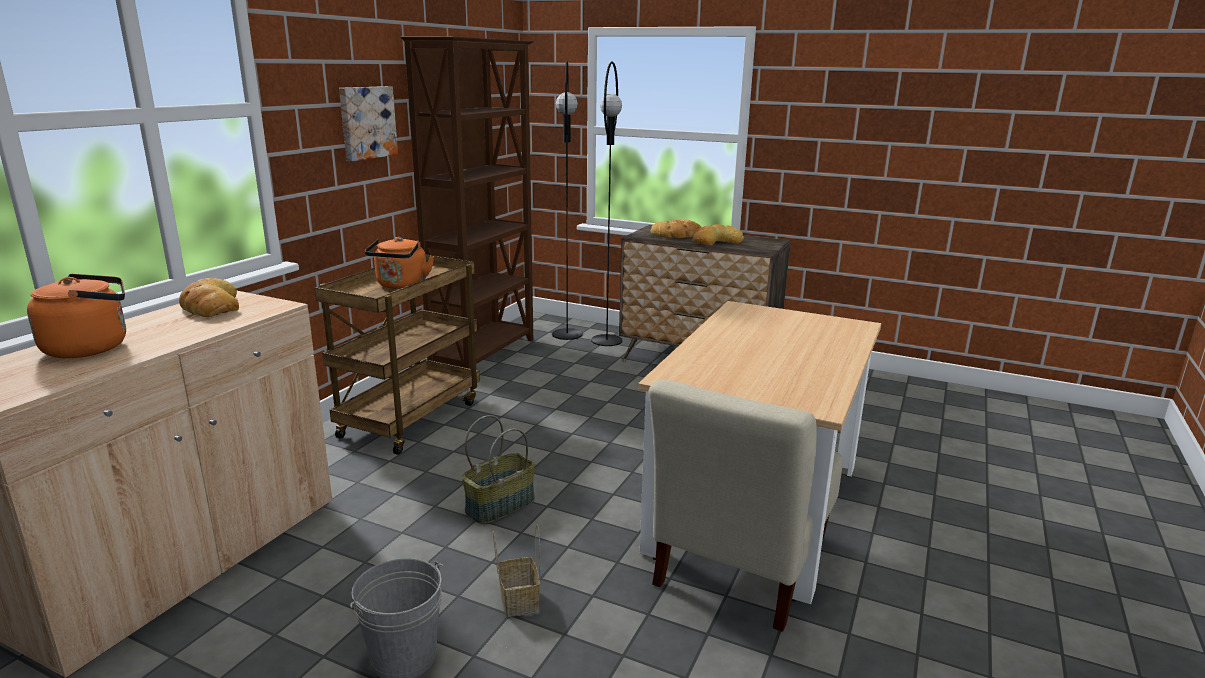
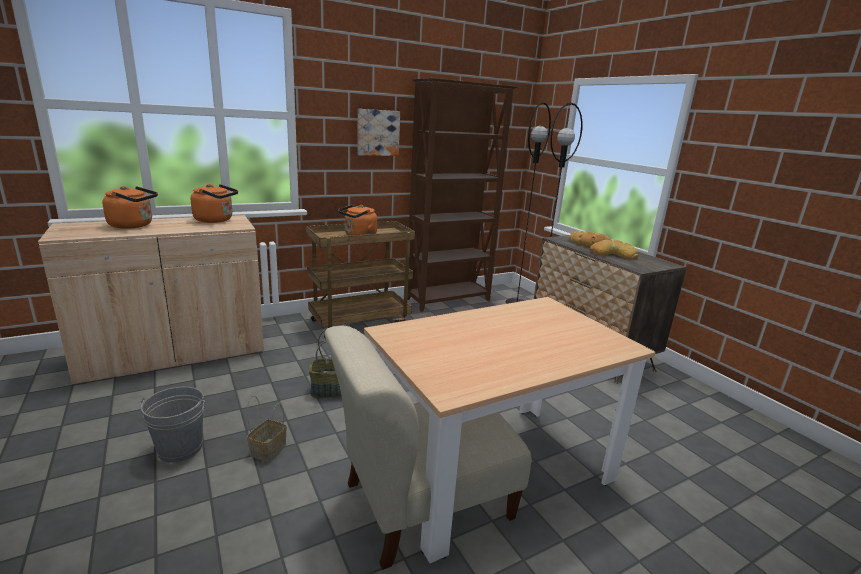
camera: 35 degrees right, 0 degrees up
bread [179,278,239,317] -> orange kettle [191,184,238,223]

